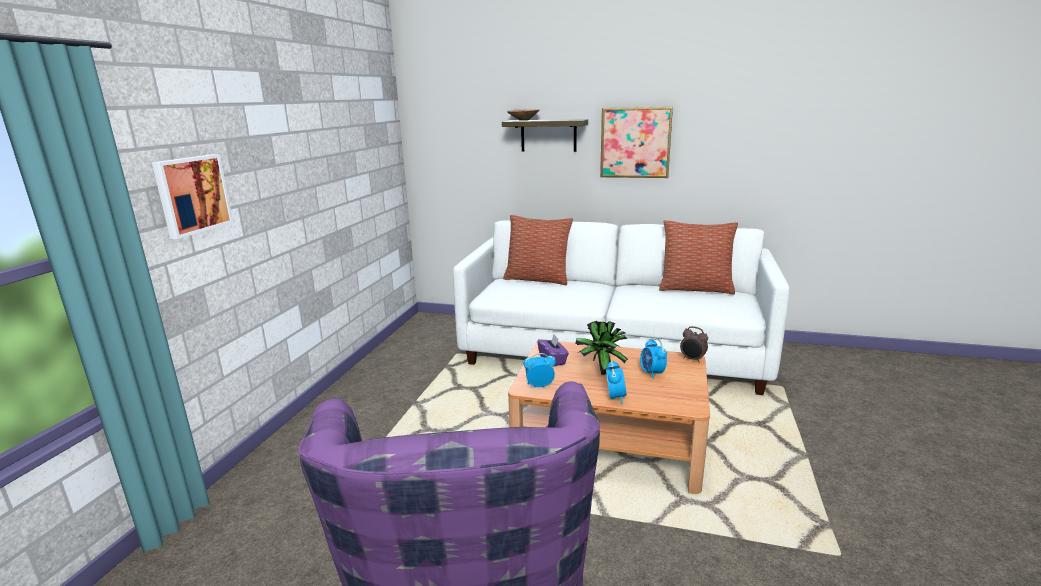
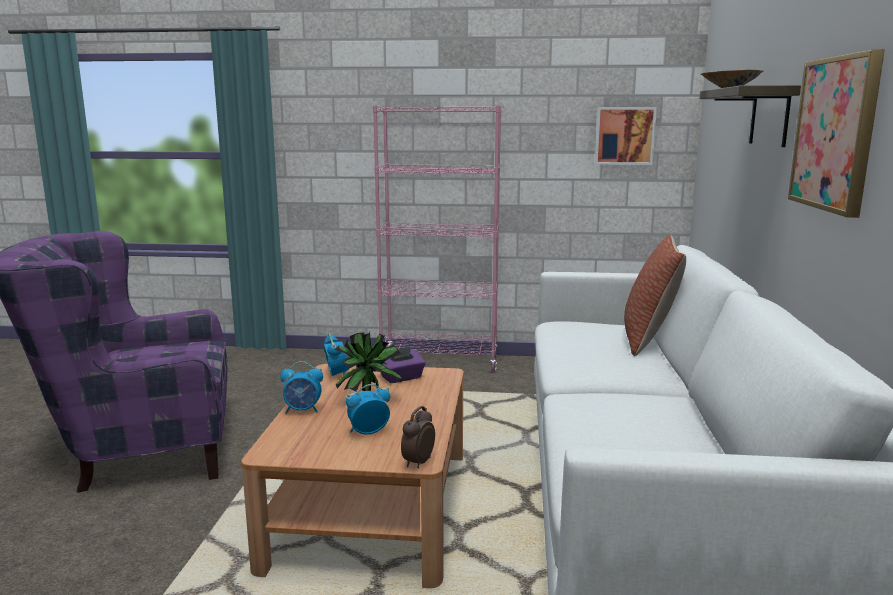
camera: 80 degrees right, 5 degrees down
picture [152,154,233,239] -> picture moved to [594,107,657,165]
pillow [659,220,738,294] -> none
none -> pink bookcase [373,105,501,372]

